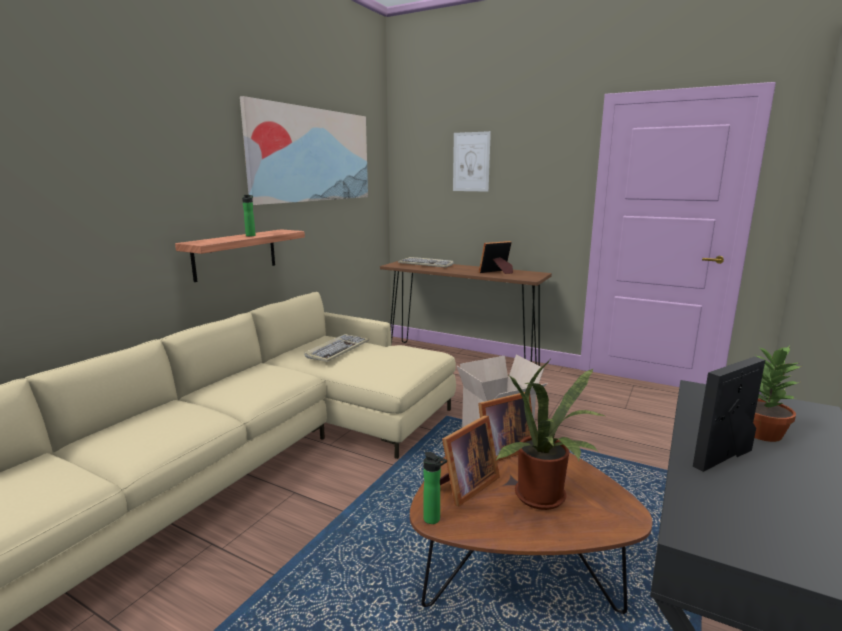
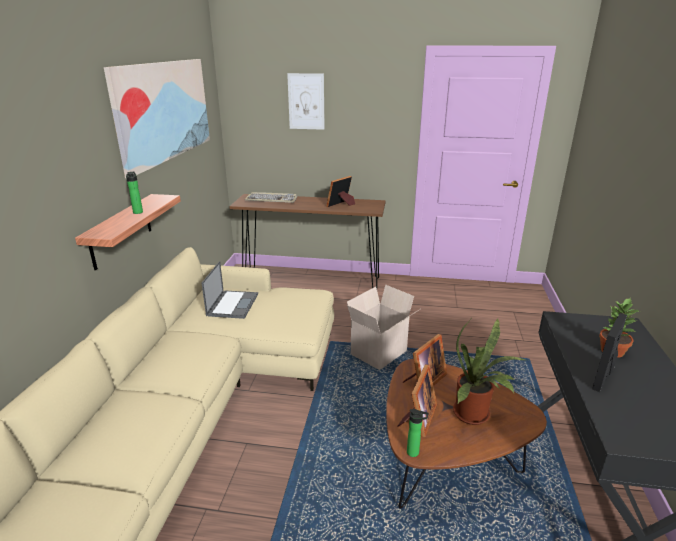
camera: 20 degrees left, 10 degrees up
keyboard [304,334,369,362] -> laptop [202,261,258,319]

